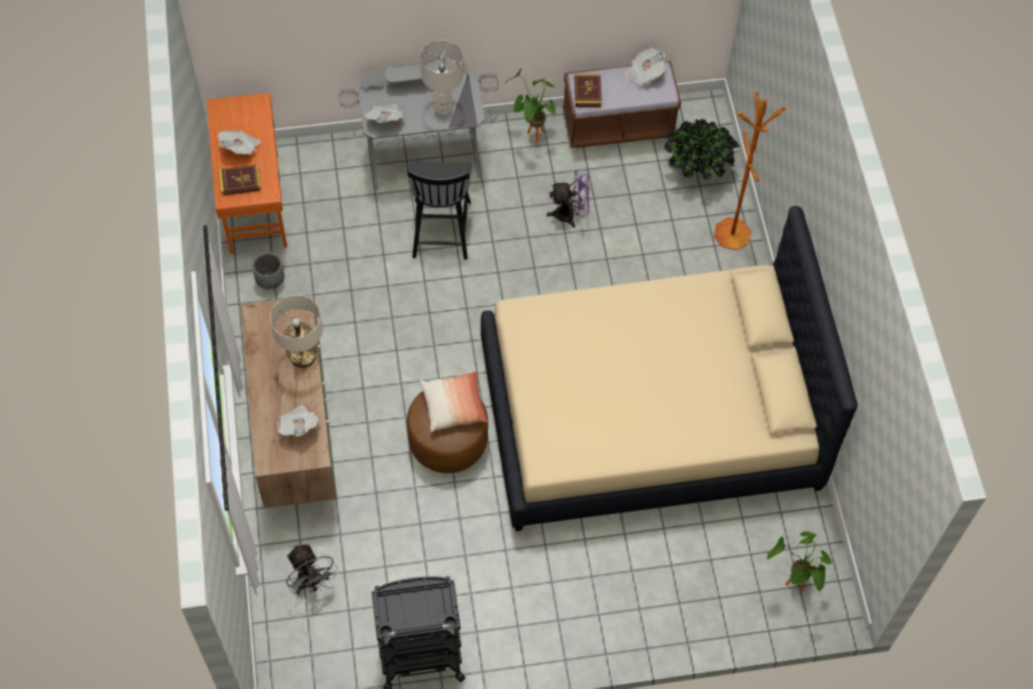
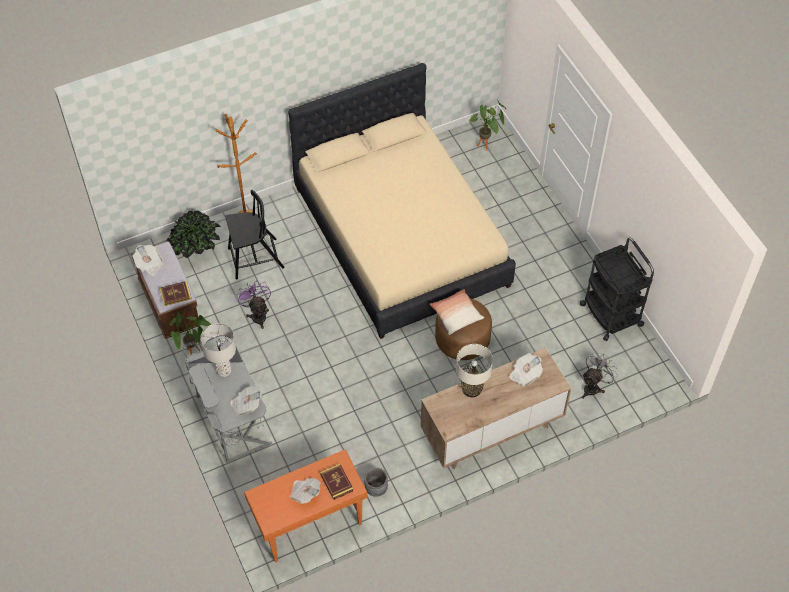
camera: 105 degrees left, 5 degrees down
black chair [408,161,471,260] -> black chair moved to [225,190,285,280]

